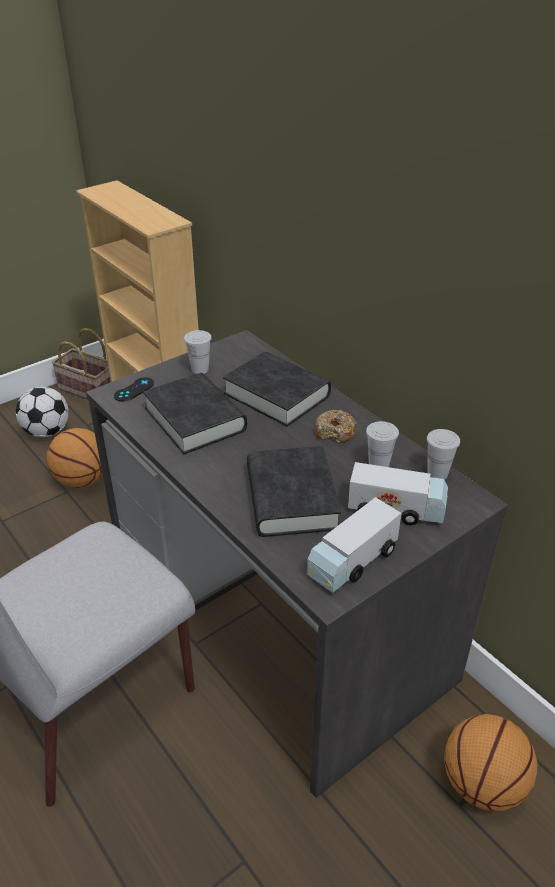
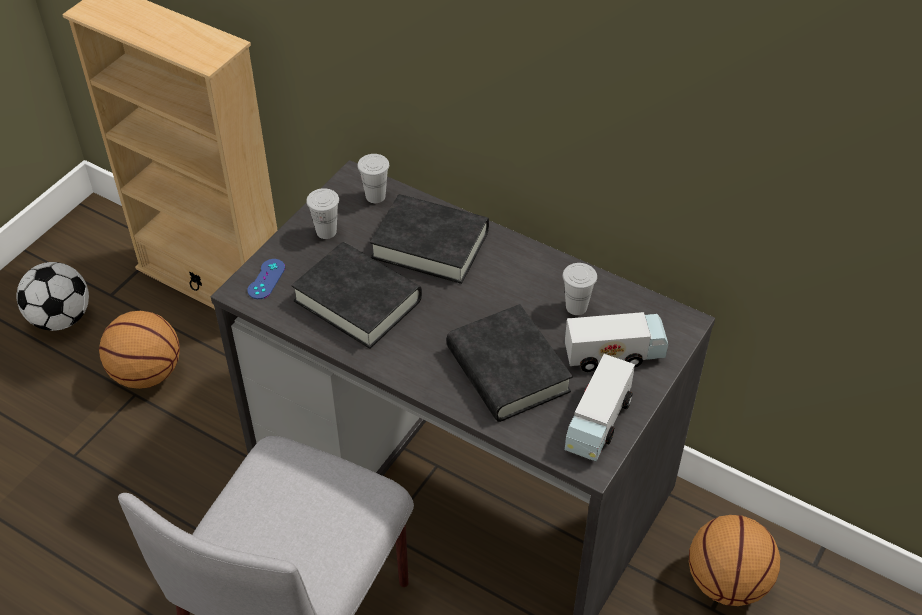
camera: 20 degrees left, 10 degrees up
basket [52,328,111,400] -> none
black game controller [114,377,154,402] -> blue game controller [247,259,285,299]
donut [314,410,357,444] -> none
white cup [427,429,460,480] -> white cup moved to [357,154,389,203]

